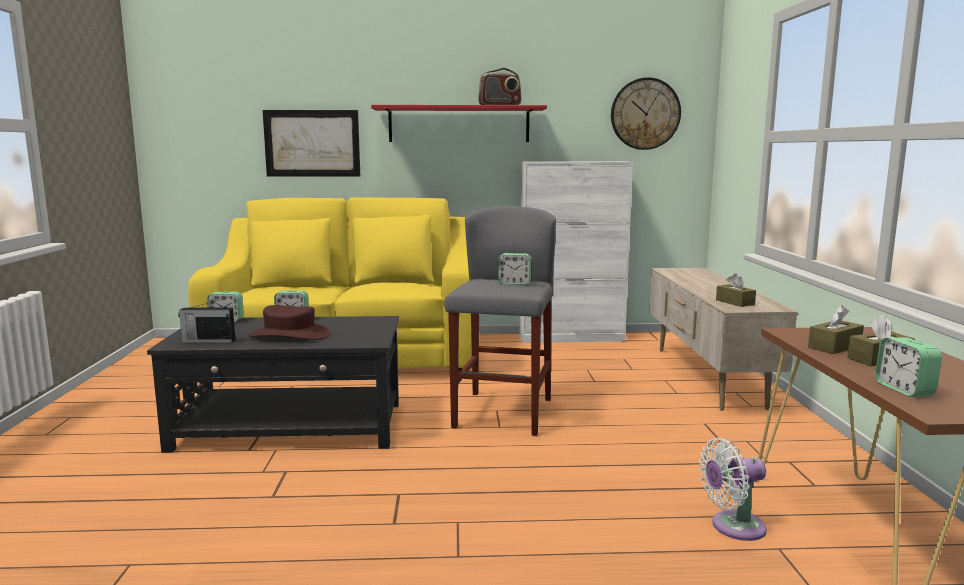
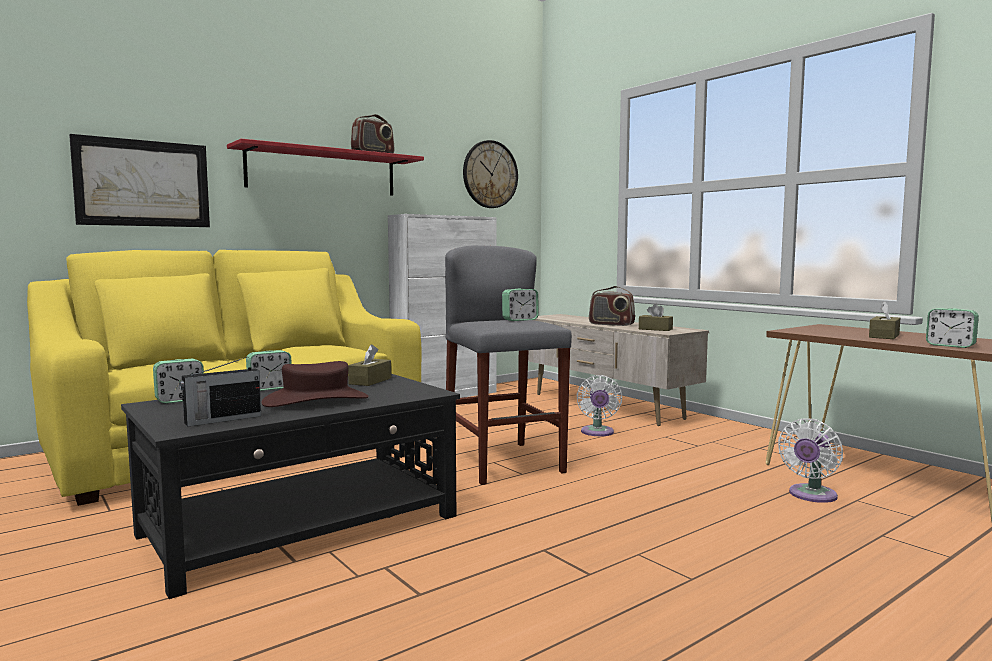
camera: 35 degrees left, 5 degrees down
brown tissue box [808,305,864,354] -> brown tissue box moved to [348,344,391,386]
none -> white fan [577,375,622,436]
none -> radio [589,286,635,326]

